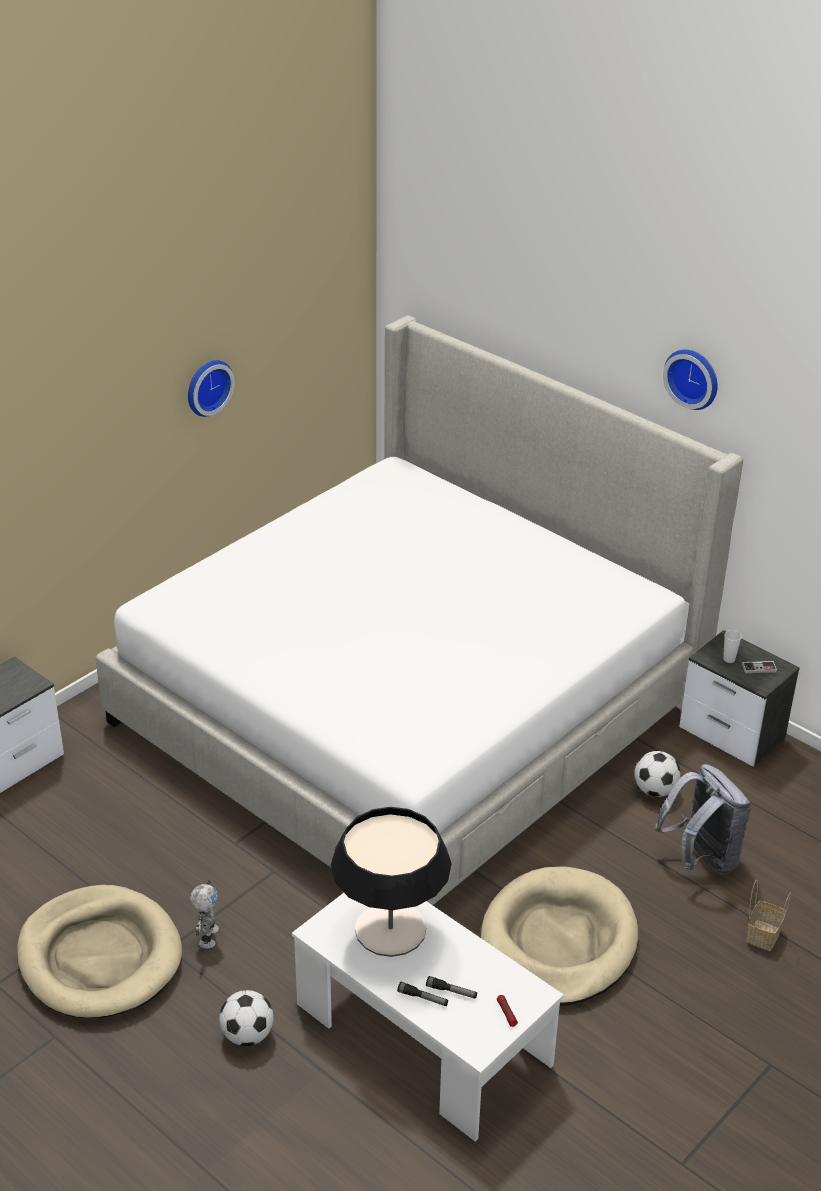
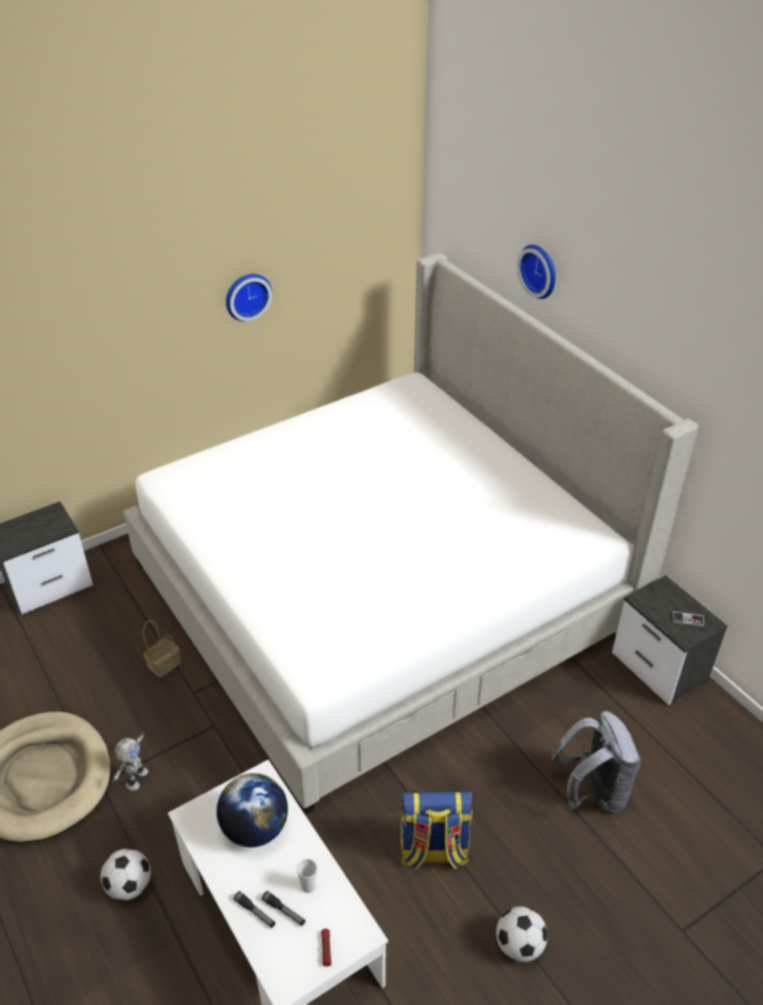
camera: 15 degrees right, 5 degrees up
table lamp [331,807,451,957] -> globe [217,773,288,847]
beige dog bed [481,866,638,1006] -> backpack [401,790,473,870]
football [634,751,681,797] -> football moved to [496,906,548,962]
wall clock [663,350,718,410] -> wall clock moved to [517,245,556,299]
cup [723,630,742,663] -> cup moved to [297,859,317,893]
basket [746,880,791,951] -> basket moved to [143,621,181,678]

